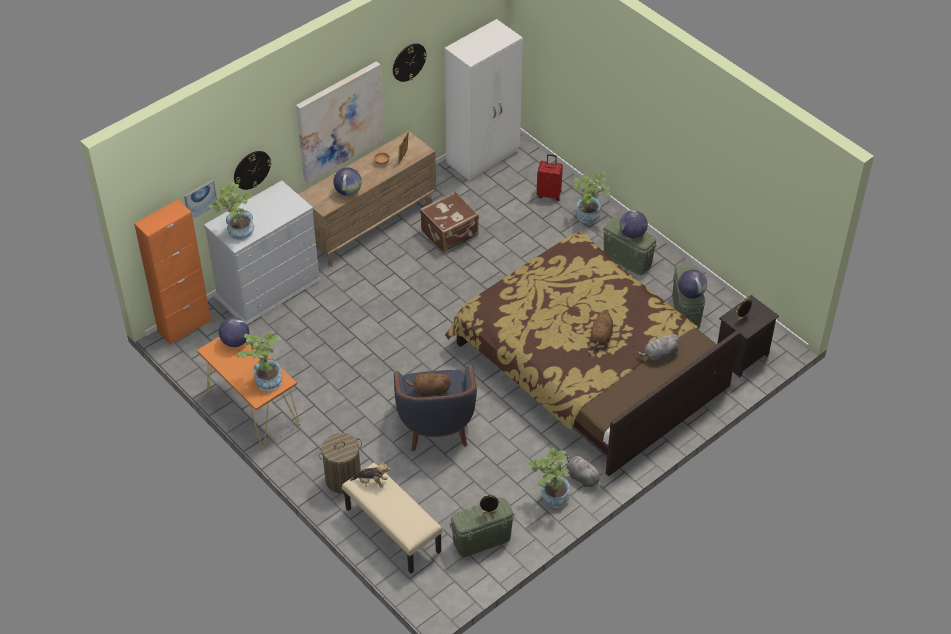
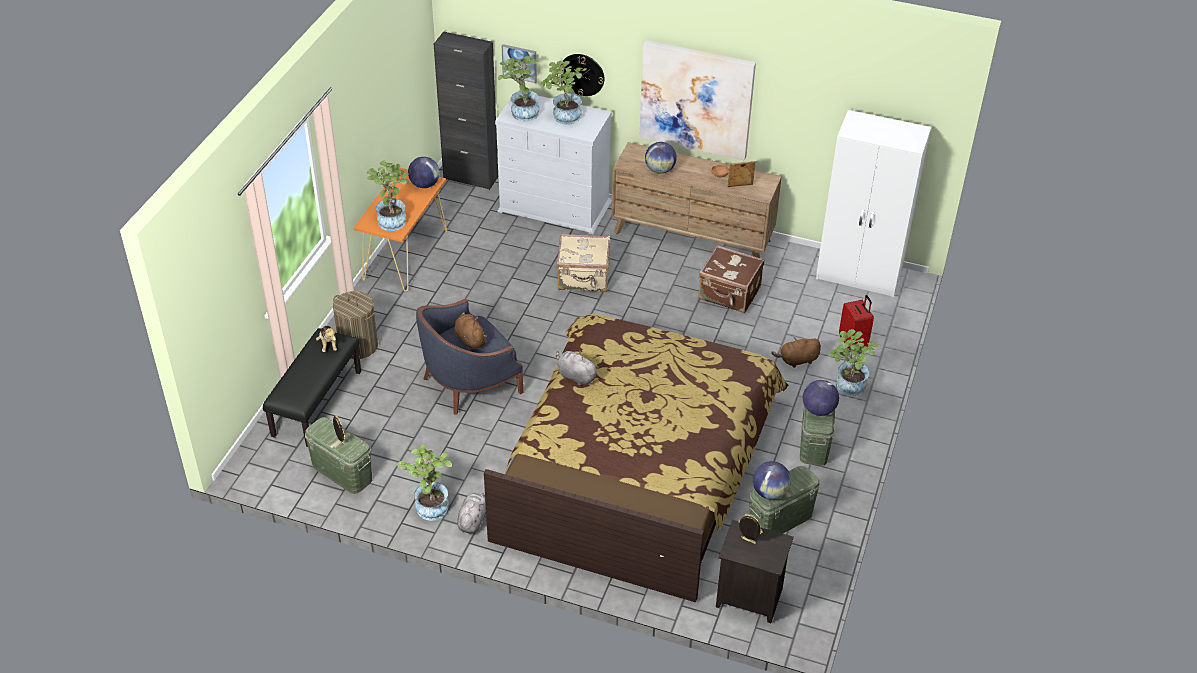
camera: 60 degrees right, 5 degrees down
orange cabinet [134,200,211,345] -> black cabinet [434,32,498,190]
beige bench [342,463,443,573] -> black bench [263,328,361,447]
wall clock [393,43,427,82] -> none
brown plush toy [590,310,613,348] -> brown plush toy moved to [771,338,821,368]
grey plush toy [637,334,680,363] -> grey plush toy moved to [556,351,599,386]
none -> potted plant [540,61,587,124]
none -> beige suitcase [556,234,611,292]

